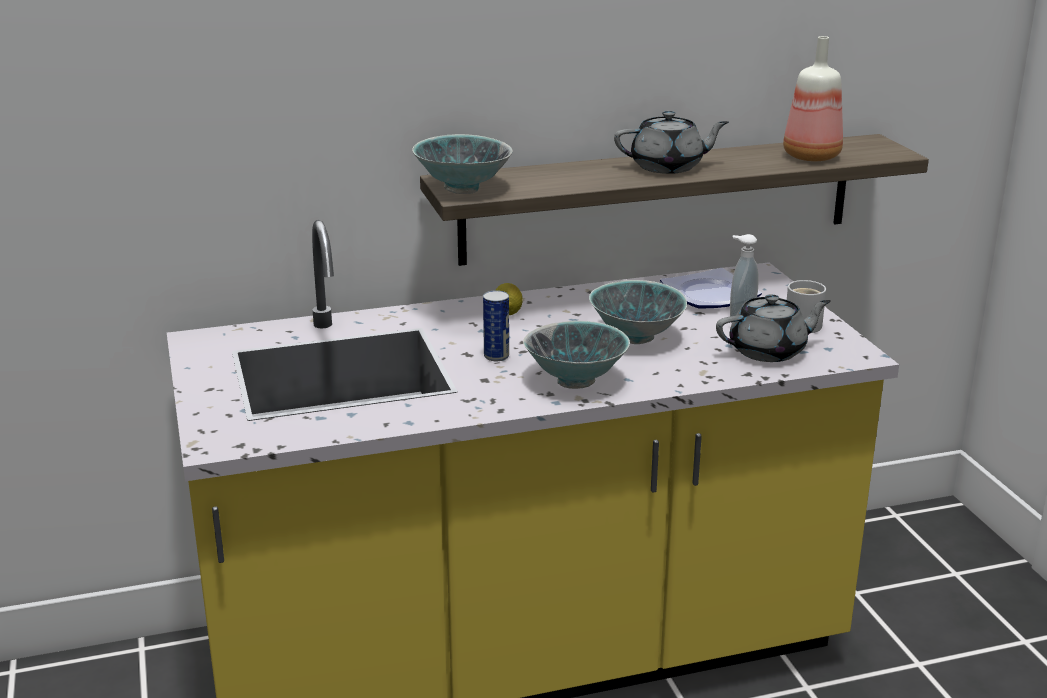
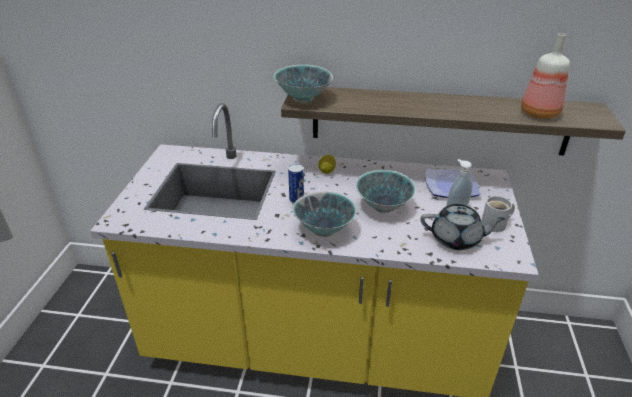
camera: 25 degrees right, 10 degrees up
grey teapot [614,111,729,174] -> none

